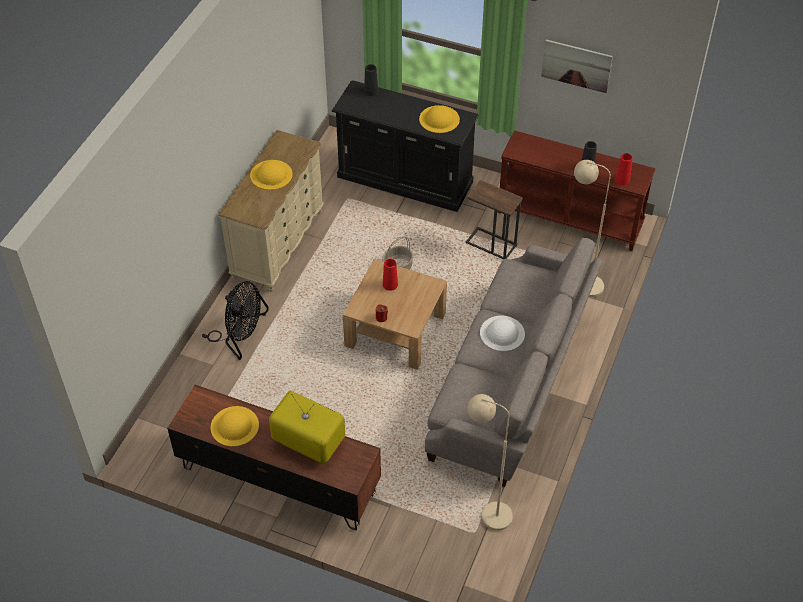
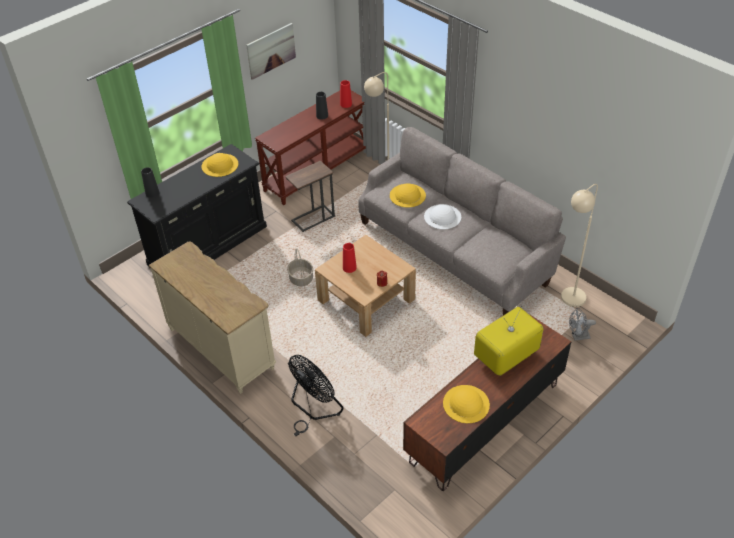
camera: 65 degrees left, 5 degrees down
yellow hat [250,160,293,190] -> yellow hat moved to [390,183,426,208]
none -> grey fan [569,308,596,341]

